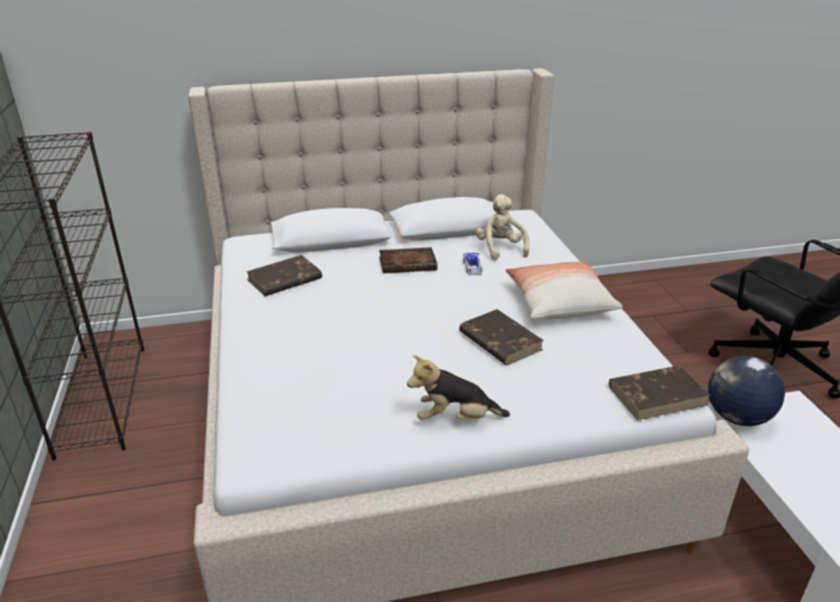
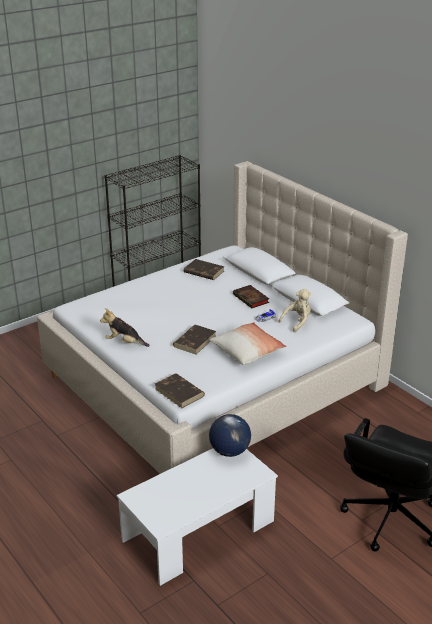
camera: 65 degrees right, 0 degrees up
plush toy [407,355,510,420] -> plush toy turned 45 degrees counterclockwise [100,308,150,347]

